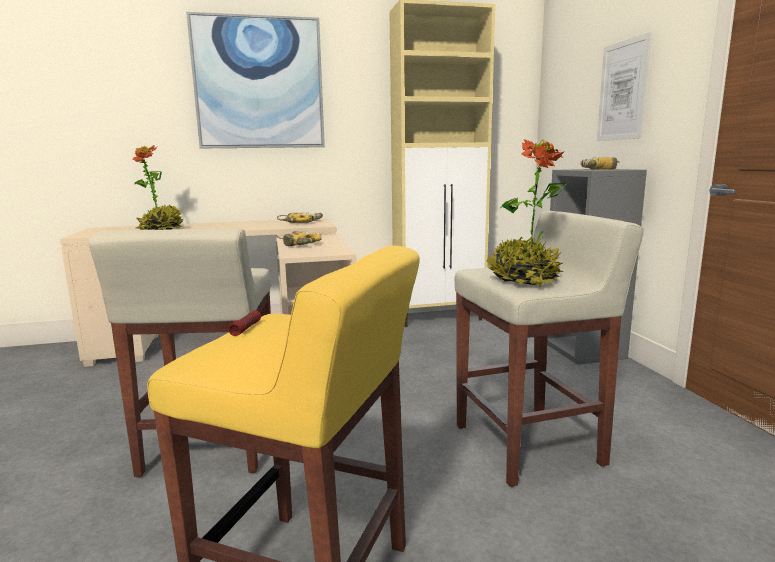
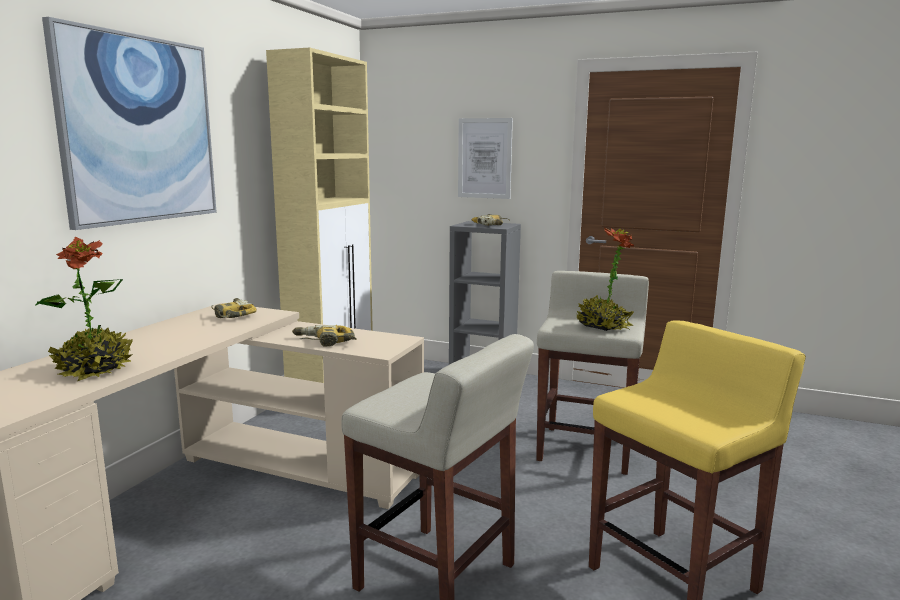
camera: 55 degrees left, 0 degrees up
flashlight [229,310,261,336] -> none

